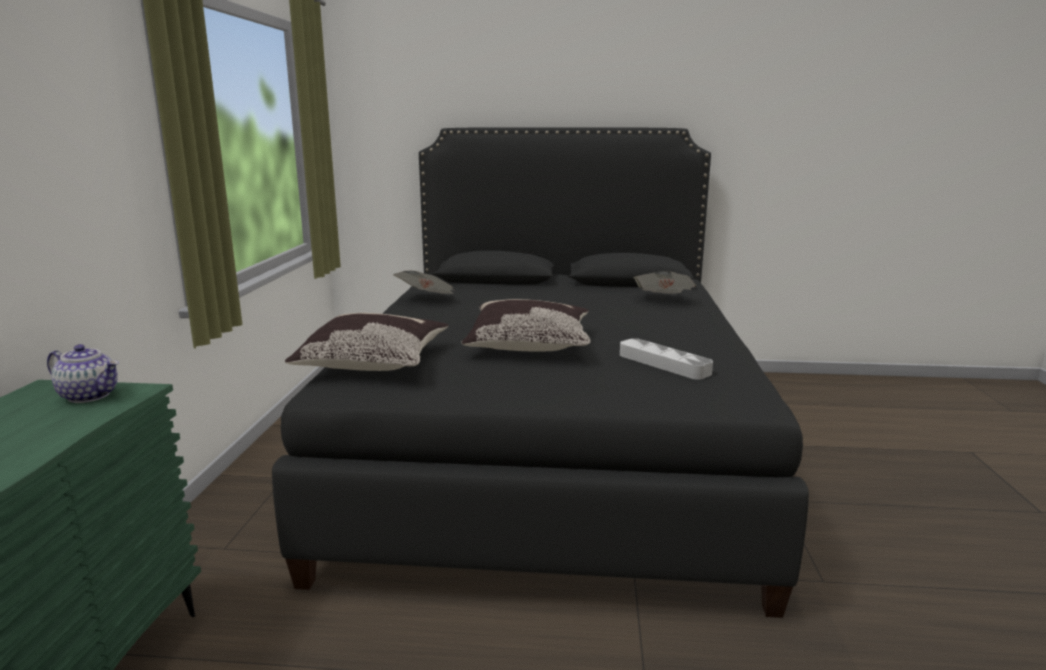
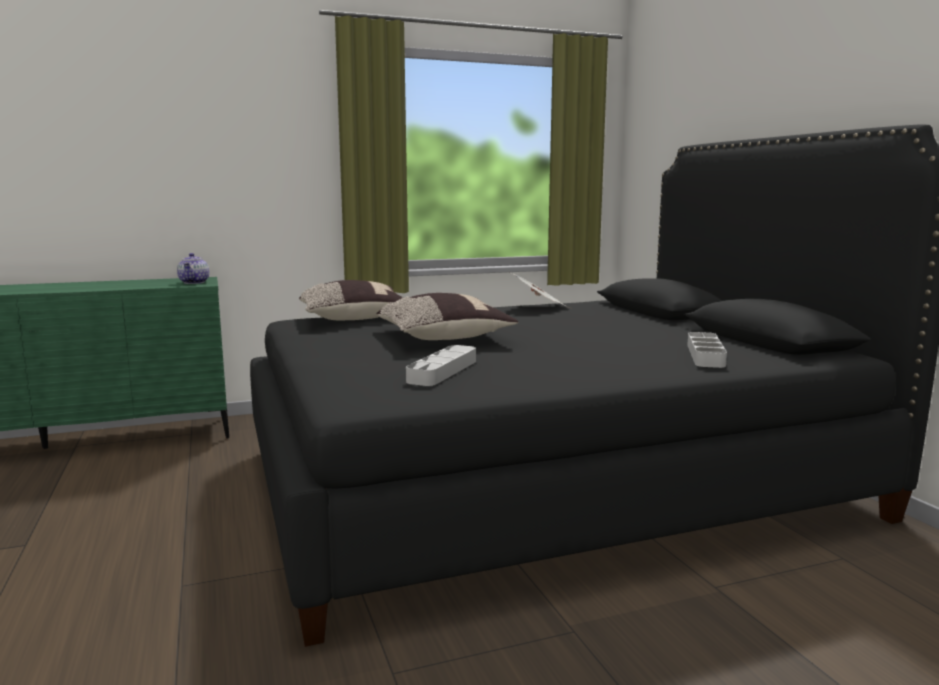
camera: 65 degrees right, 5 degrees down
newspaper [633,271,696,294] -> grey tray [687,332,727,368]

